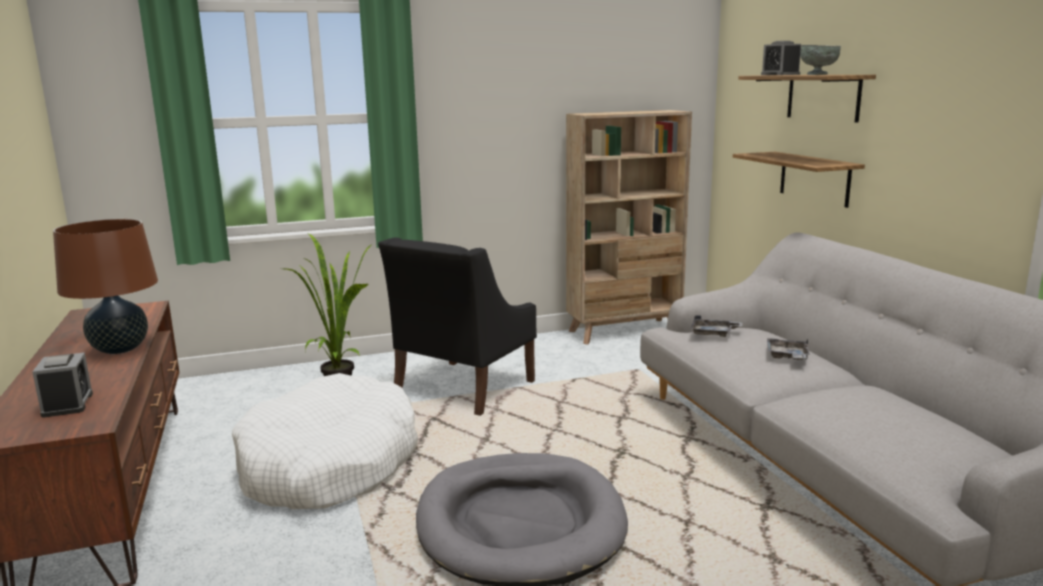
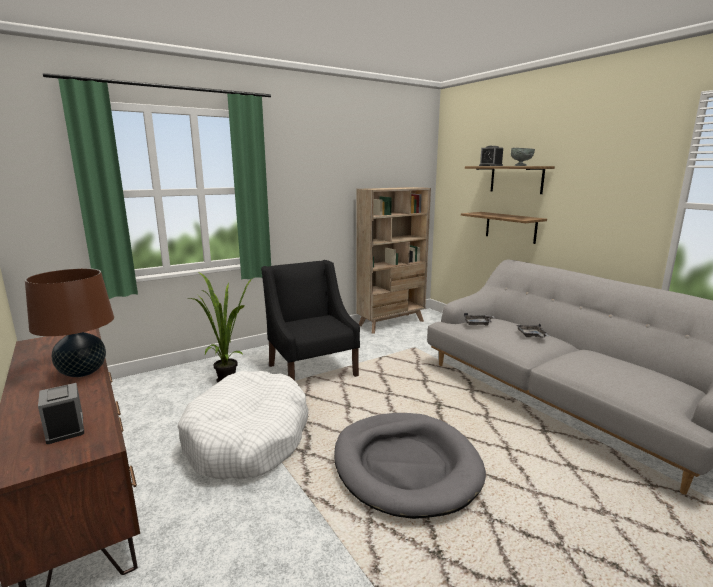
camera: 15 degrees left, 0 degrees up
black armchair [378,237,537,416] -> black armchair turned 135 degrees clockwise [261,260,360,381]

